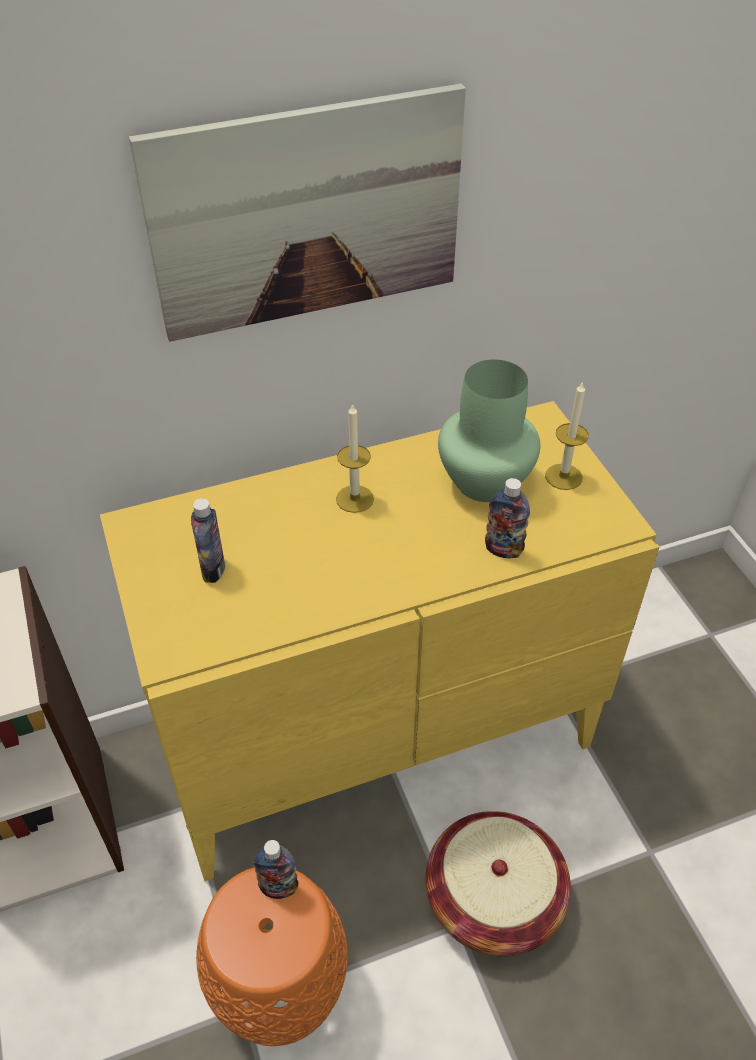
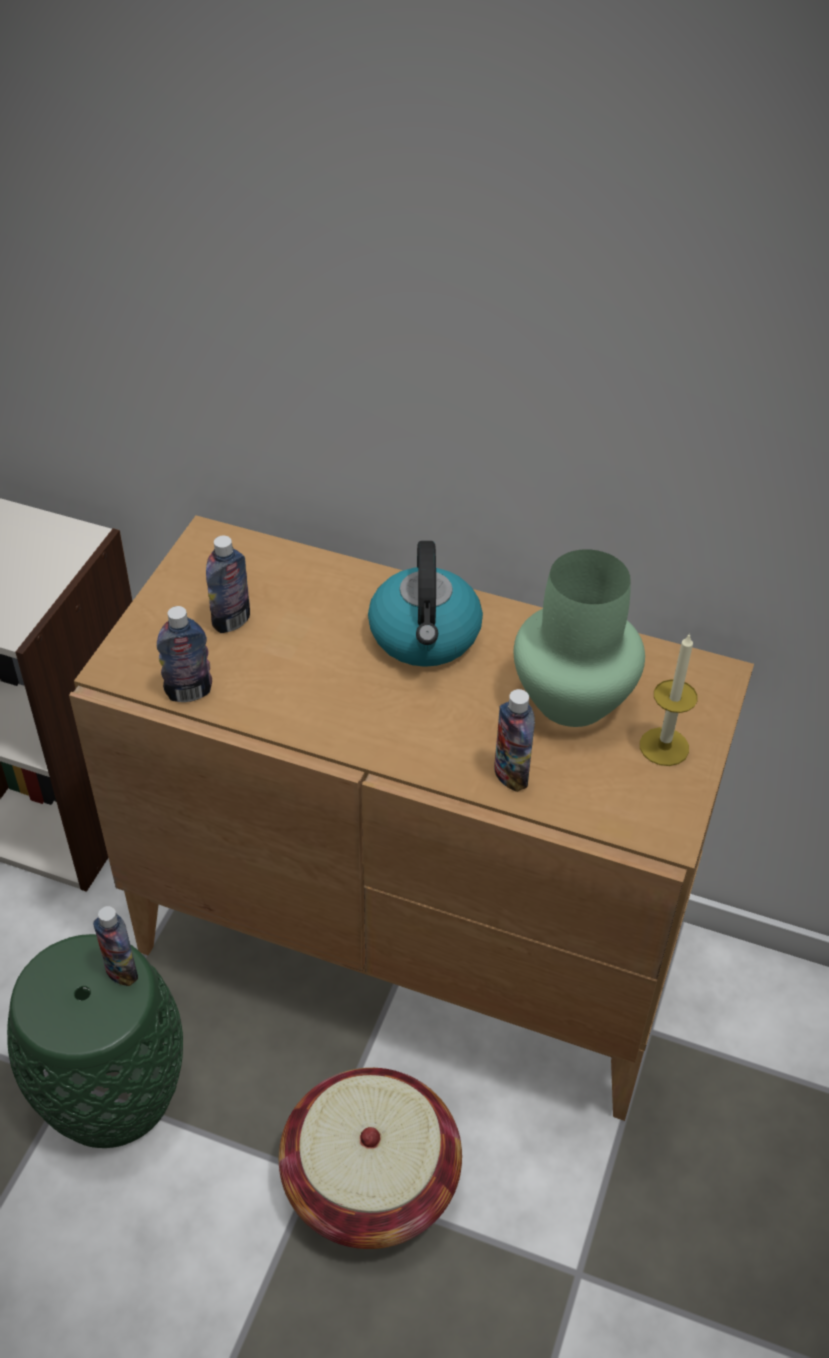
camera: 40 degrees right, 0 degrees up
yellow cabinet [100,401,659,881] -> brown cabinet [69,515,754,1121]
picture [129,83,466,342] -> none
orange stool [196,867,348,1046] -> green stool [7,934,183,1148]
candle [336,403,374,513] -> kettle [368,541,483,667]
none -> bottle [157,606,212,702]

